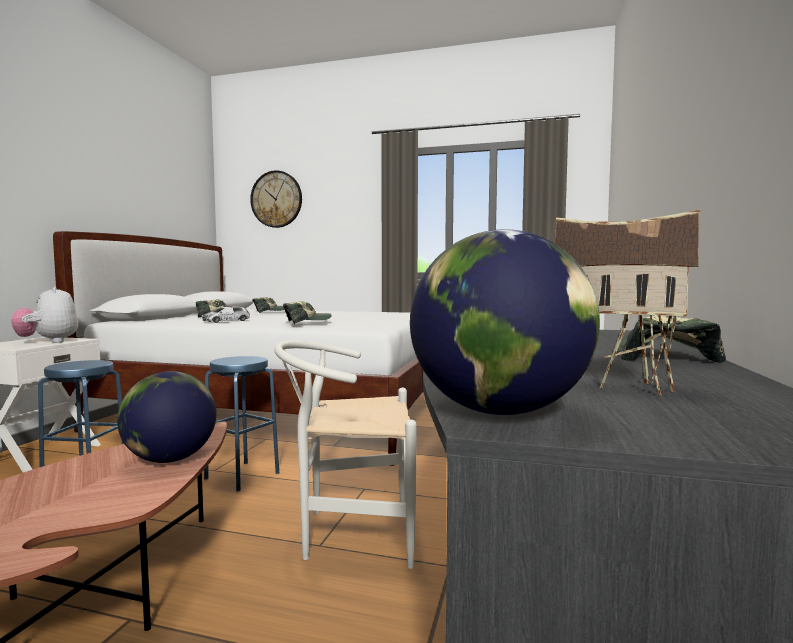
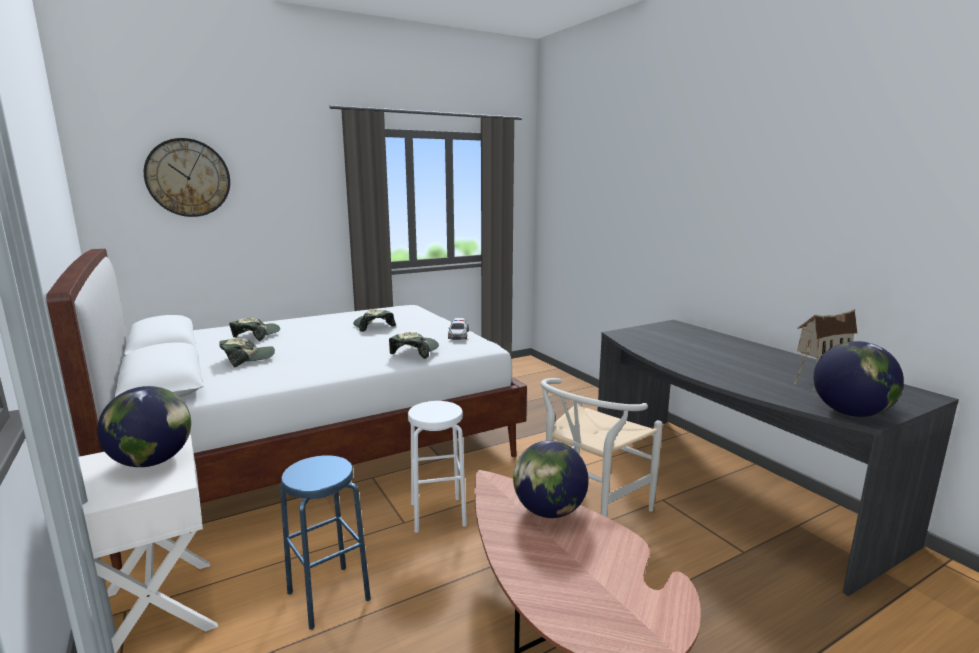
camera: 45 degrees left, 10 degrees up
plush toy [11,287,79,343] -> globe [97,386,191,467]
toy car [202,306,250,323] -> toy car moved to [448,318,469,340]
blue stool [204,356,279,491] -> white stool [408,401,467,533]
cap [613,315,726,363] -> cap moved to [353,310,396,332]

